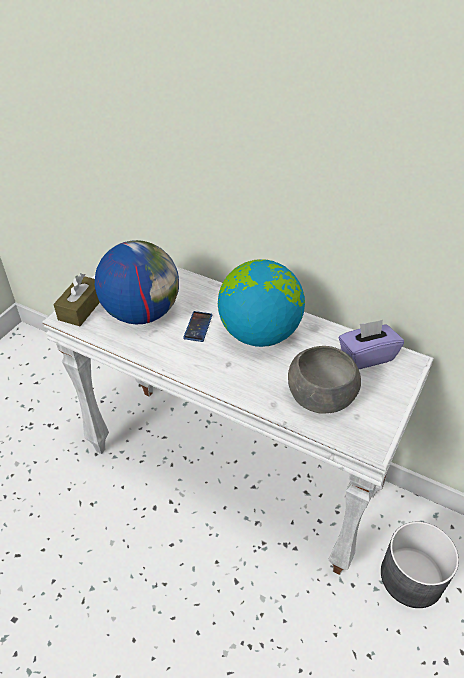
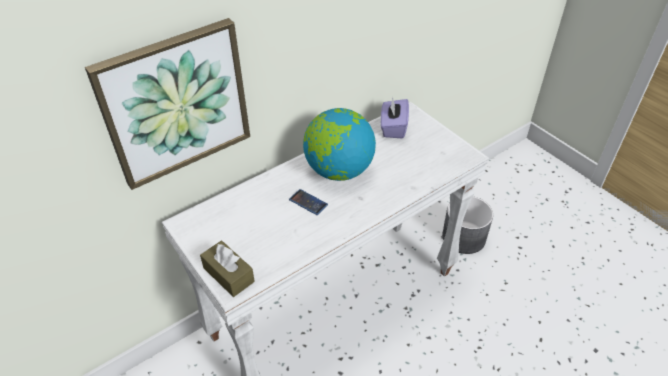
camera: 65 degrees left, 0 degrees up
globe [95,240,179,325] -> none
grey bowl [288,346,361,414] -> none
none -> picture [85,18,250,190]

